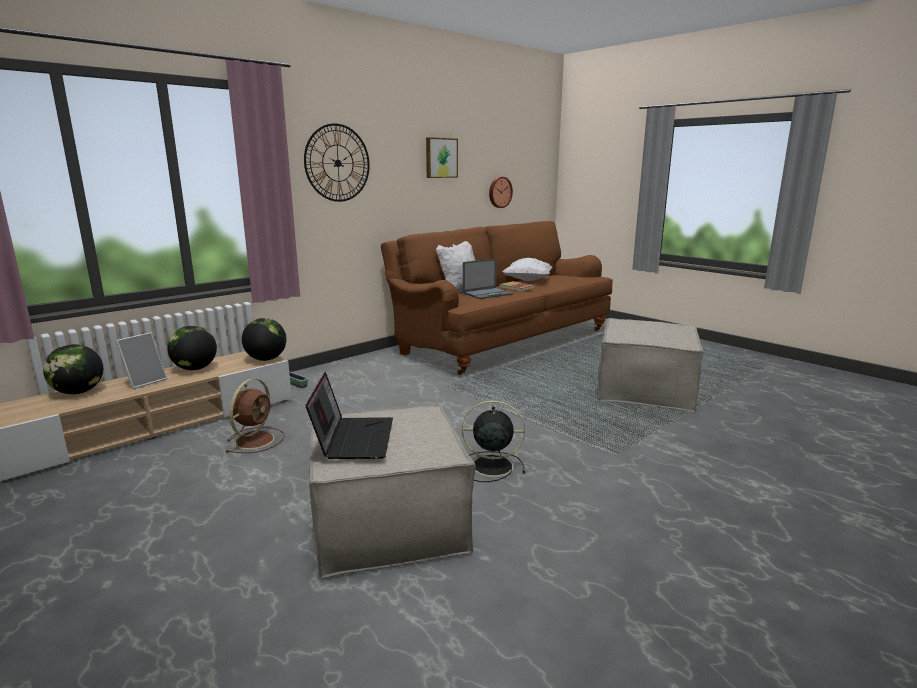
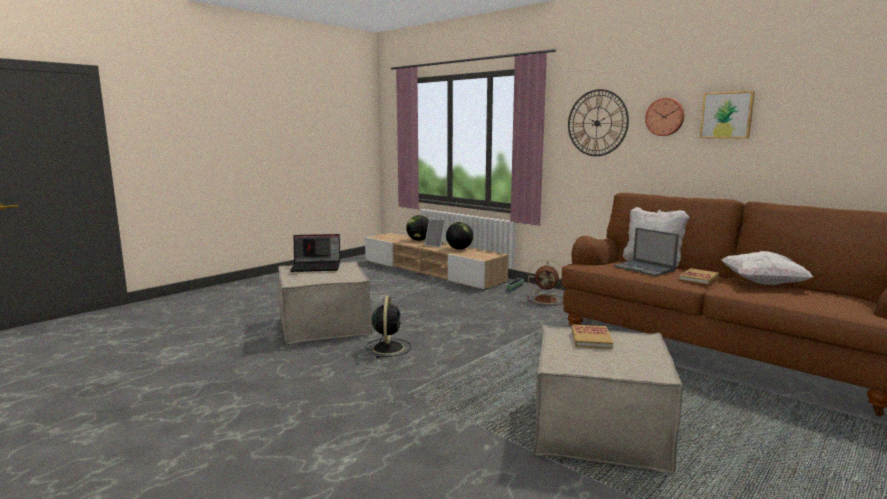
camera: 85 degrees right, 5 degrees down
brown fan [226,379,284,453] -> brown fan moved to [527,259,563,306]
globe [242,318,287,361] -> none
wall clock [489,177,513,208] -> wall clock moved to [645,98,684,136]
none -> book [572,325,613,349]

